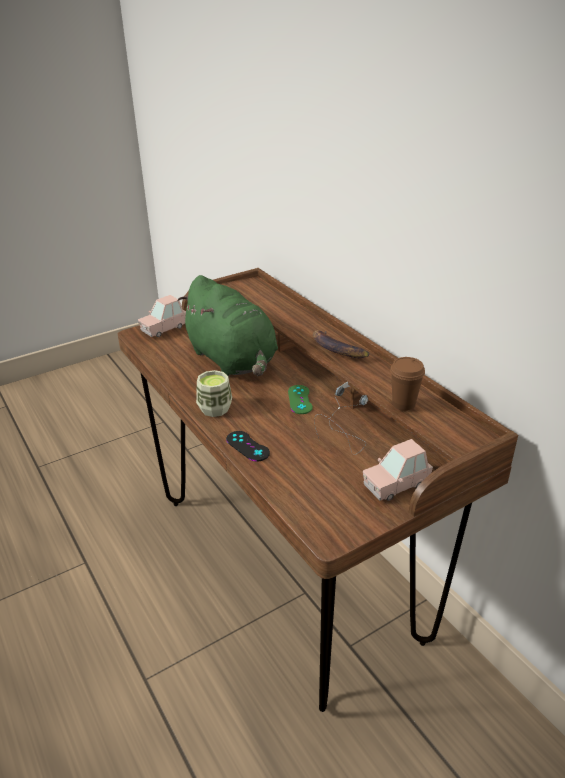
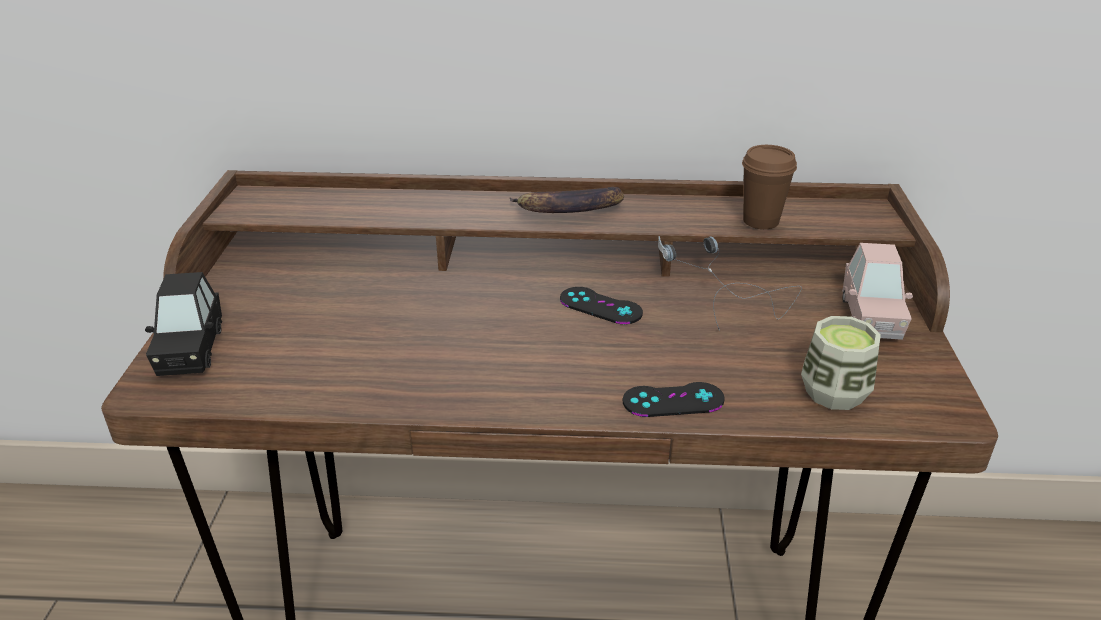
camera: 55 degrees left, 0 degrees up
pink toy car [138,295,186,337] -> black toy car [145,272,222,376]
green plush toy [178,275,278,376] -> none
cup [196,370,232,417] -> cup moved to [801,316,881,410]
green game controller [288,385,313,414] -> black game controller [560,287,643,324]

